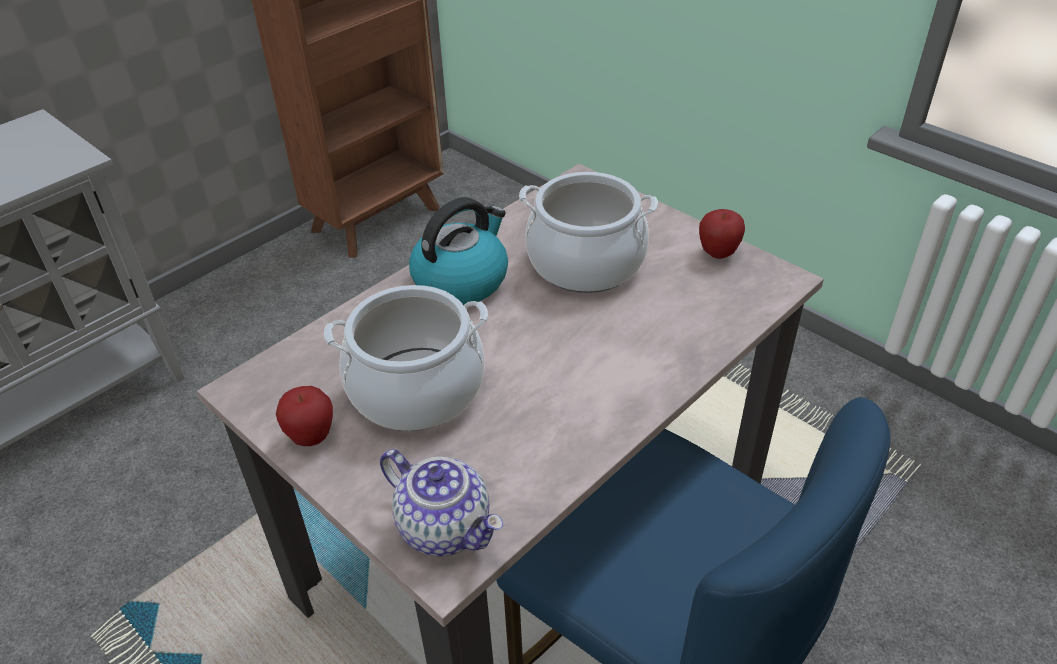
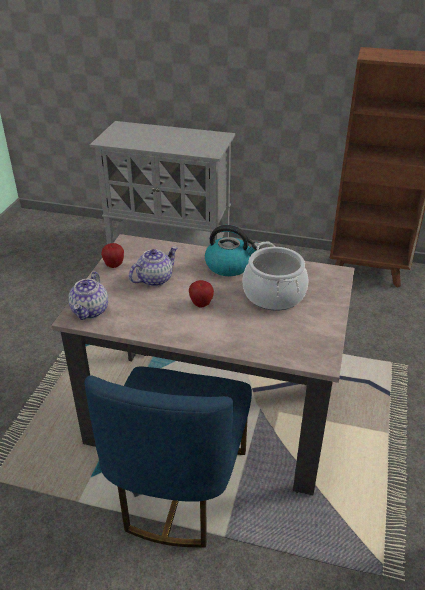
camera: 60 degrees right, 5 degrees down
cooking pot [324,285,488,431] -> teapot [129,246,178,287]
apple [699,209,745,259] -> apple moved to [189,280,214,308]

